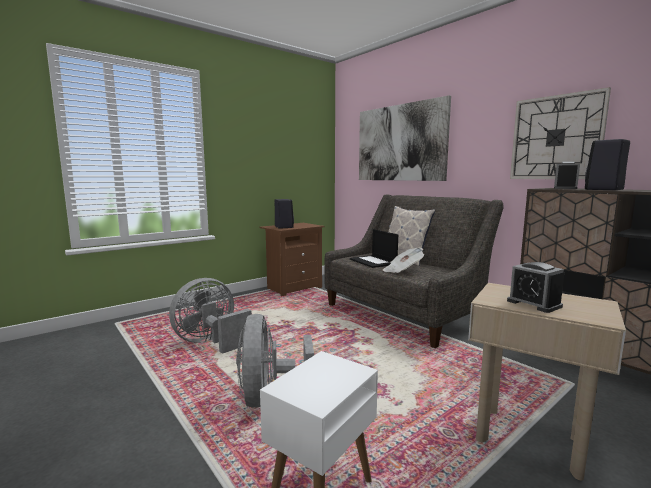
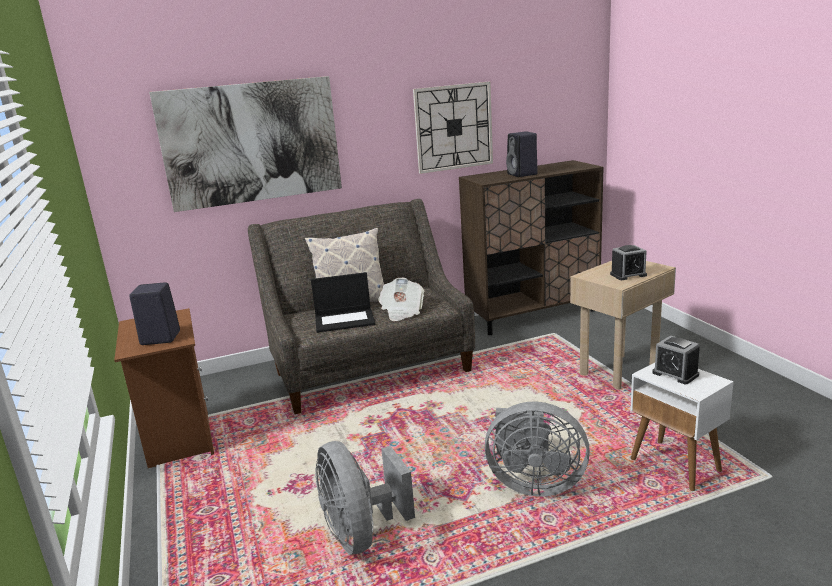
camera: 70 degrees left, 10 degrees up
alarm clock [554,161,580,189] -> alarm clock moved to [652,335,700,384]

